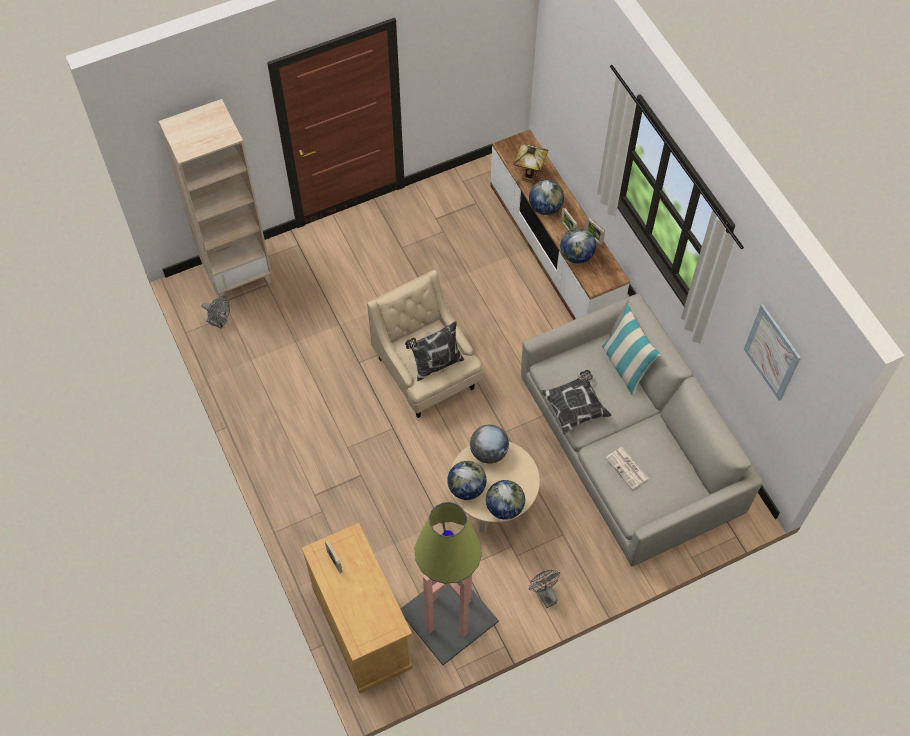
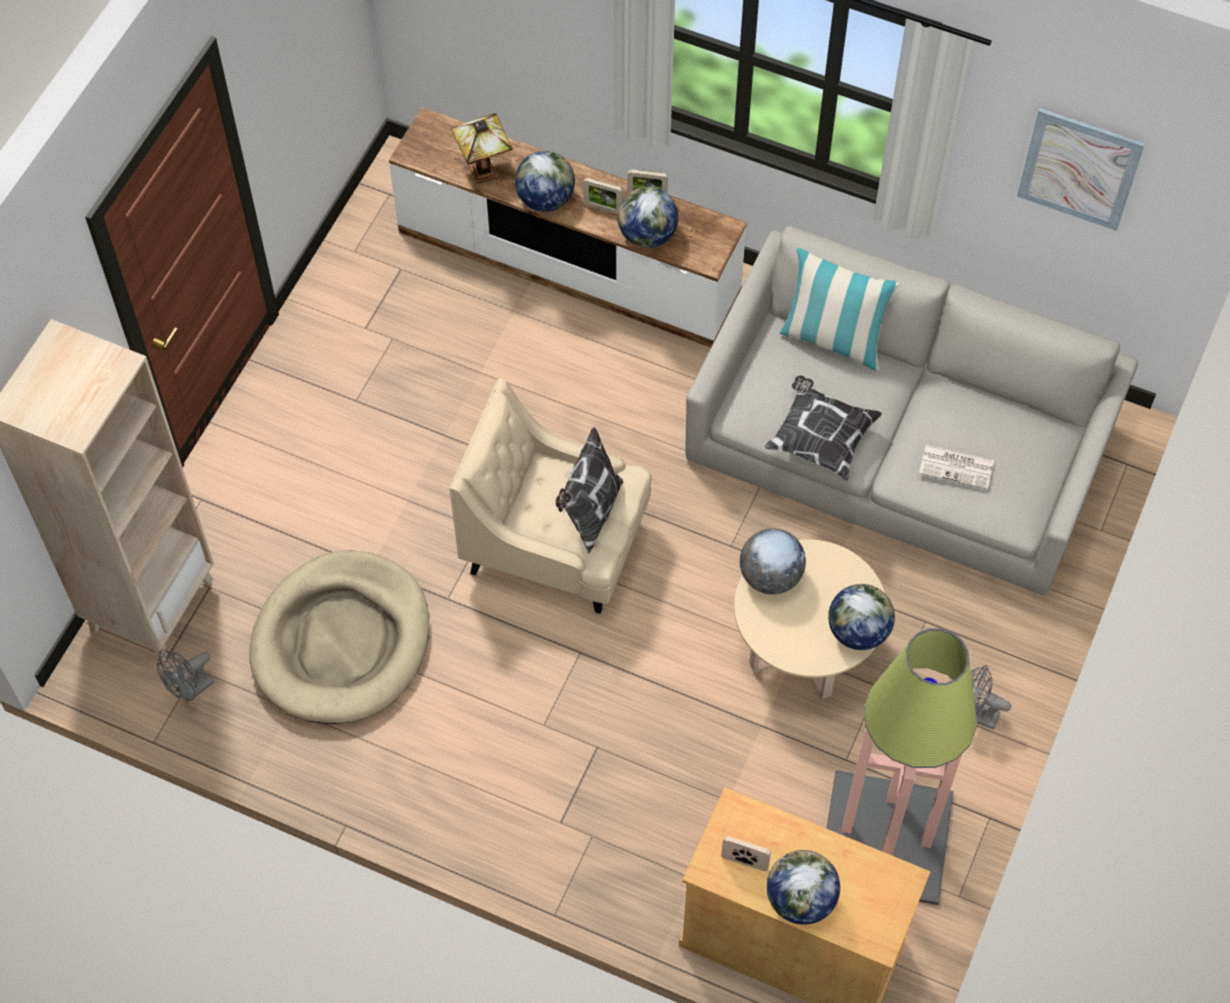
camera: 40 degrees left, 0 degrees up
grey fan [201,296,230,329] -> grey fan turned 150 degrees clockwise [157,650,214,703]
globe [447,461,487,500] -> globe moved to [767,850,840,925]
none -> beige dog bed [249,551,429,724]

